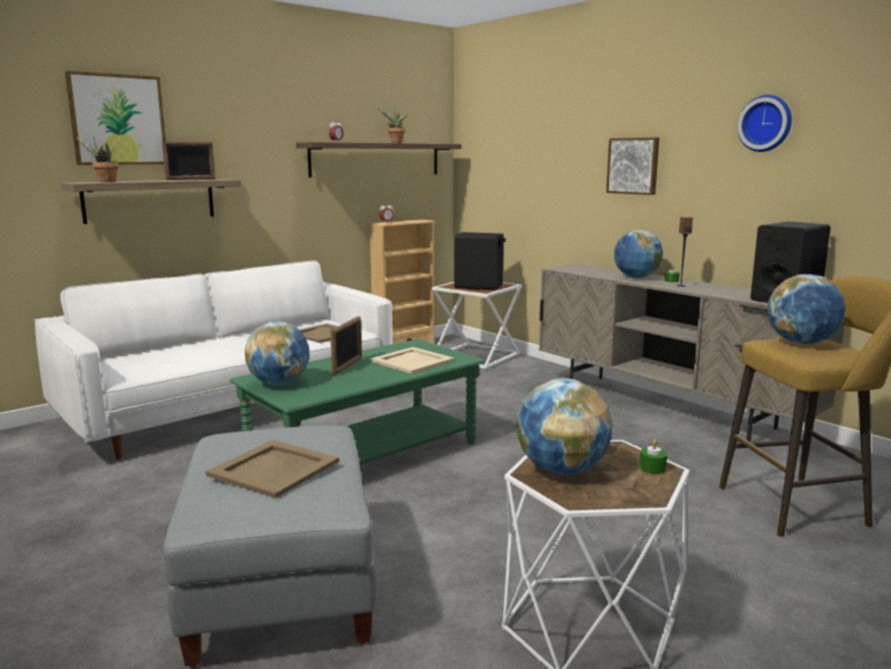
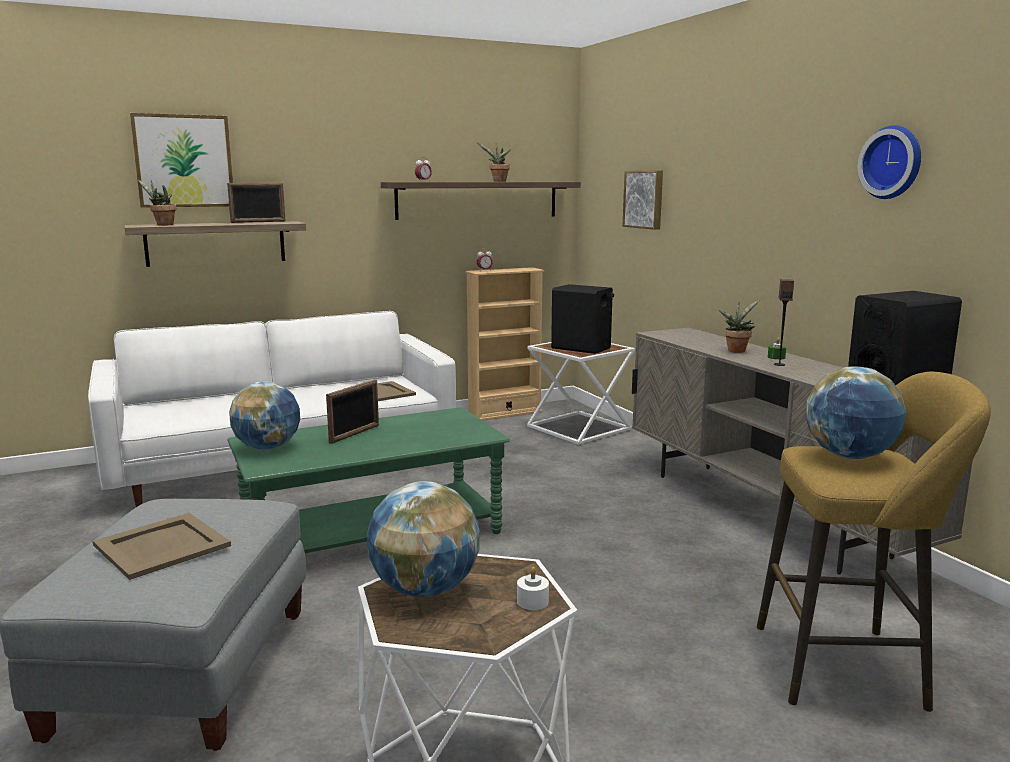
camera: 15 degrees right, 0 degrees up
beige tray [370,347,455,374] -> none
picture [606,137,659,195] -> picture moved to [622,170,663,230]
globe [614,230,663,278] -> potted plant [719,300,759,353]
green candle [639,439,667,474] -> white candle [517,567,549,610]

